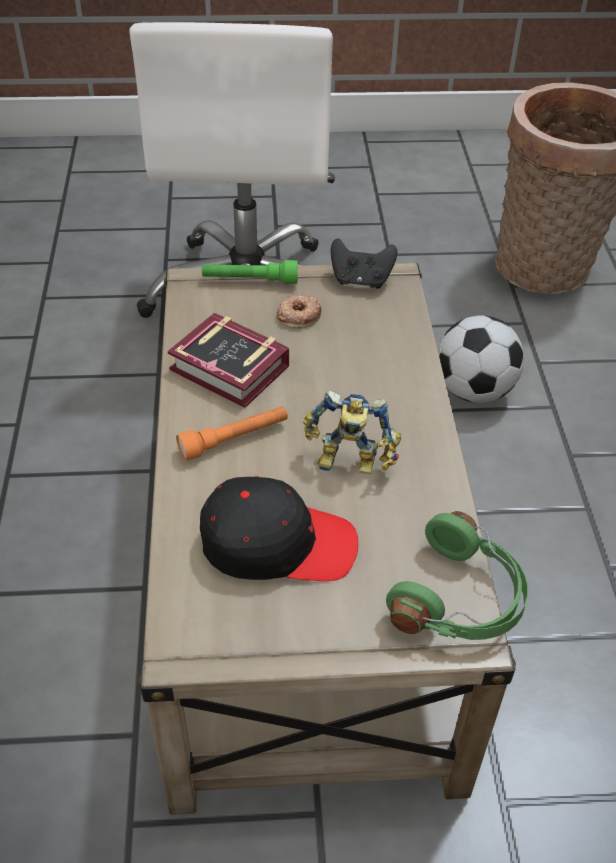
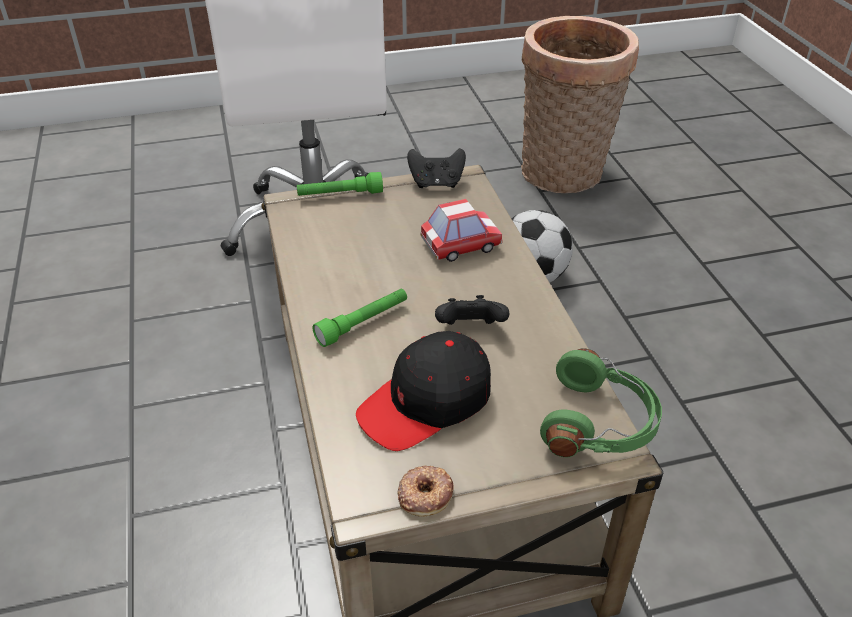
camera: 10 degrees left, 5 degrees down
book [168,313,289,408] -> none
orange flashlight [176,406,288,461] -> green flashlight [312,289,407,347]
black cap [200,476,358,581] -> black cap turned 150 degrees clockwise [356,331,491,451]
donut [277,294,322,328] -> donut moved to [397,466,453,517]
toy robot [303,390,401,474] -> black game controller [435,295,509,325]
none -> toy car [421,199,503,262]

